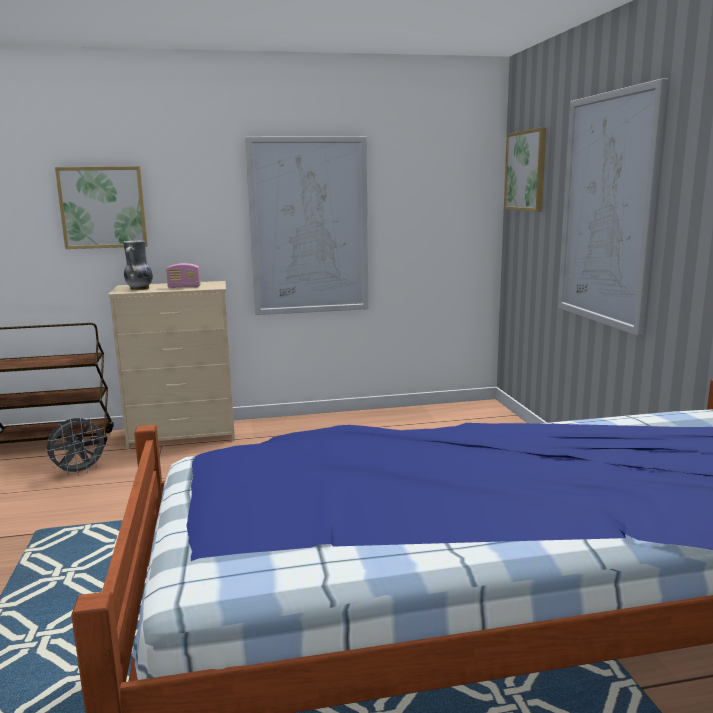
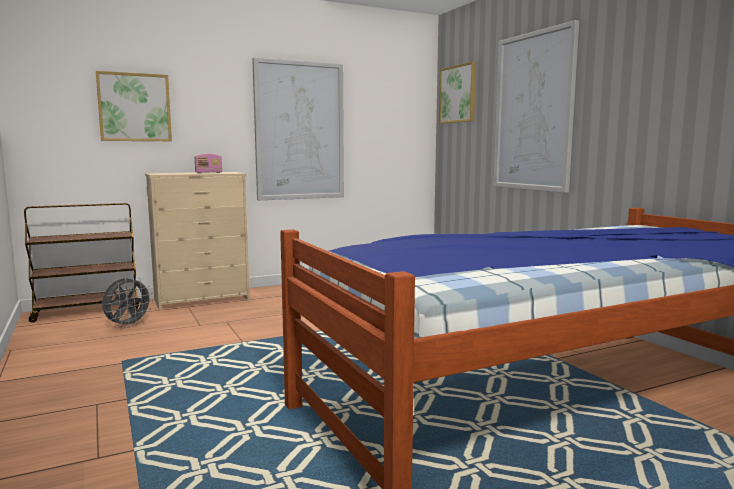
camera: 15 degrees left, 5 degrees down
vase [123,241,153,290] -> none

